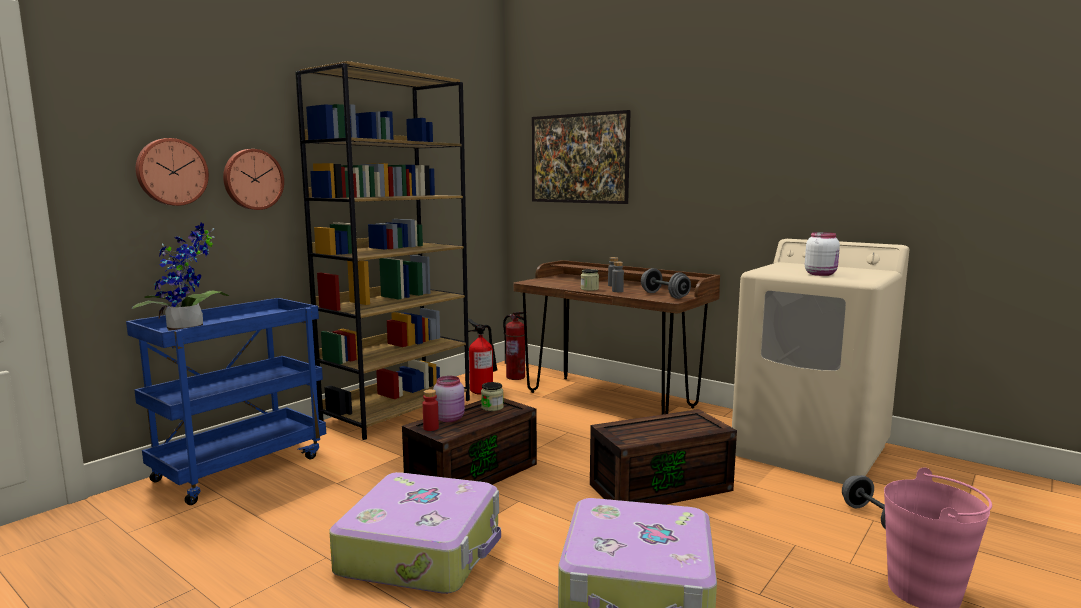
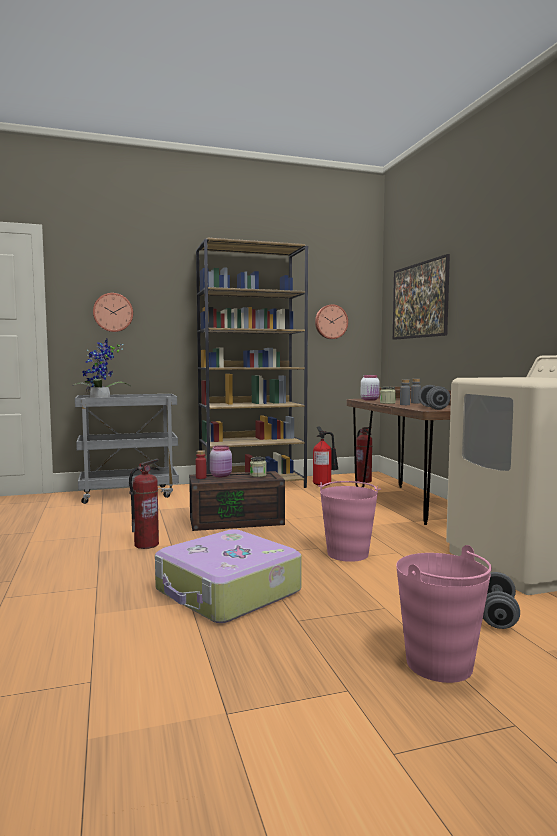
camera: 35 degrees right, 5 degrees down
blue cart [126,298,326,505] -> grey cart [75,394,179,504]
wall clock [223,149,284,210] -> wall clock moved to [315,304,348,339]
suitcase [329,472,501,594] -> fire extinguisher [129,459,160,549]
brown storage box [590,409,737,505] -> pink bucket [318,481,381,562]
white jar [805,232,840,276] -> white jar moved to [361,375,380,401]

